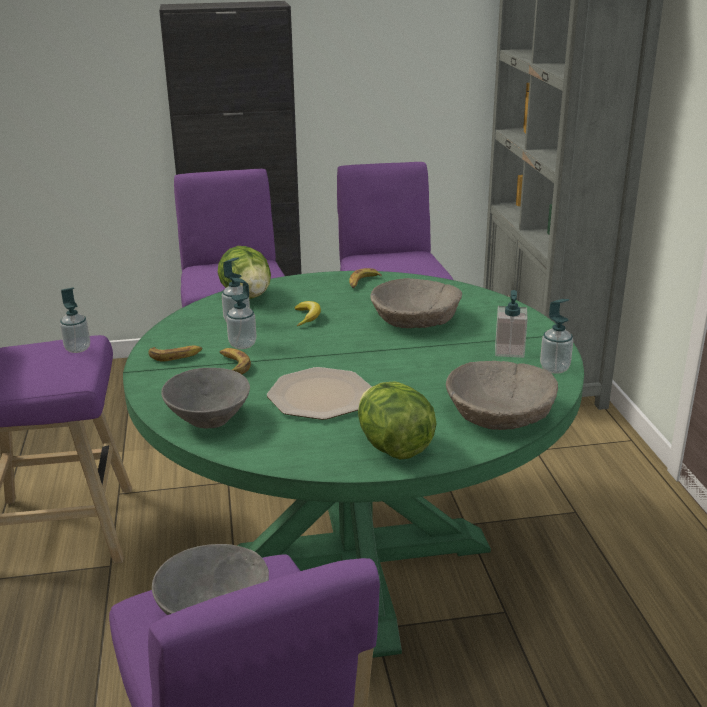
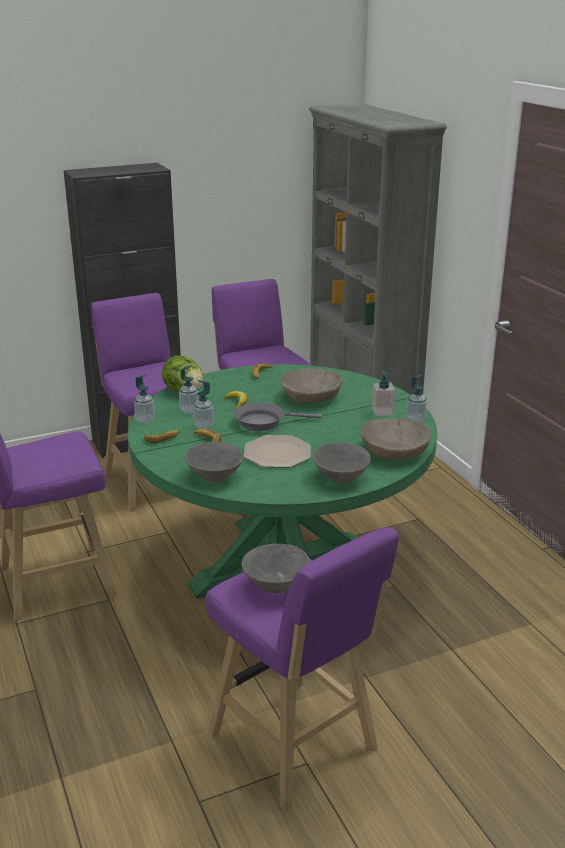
camera: 15 degrees left, 0 degrees up
soap dispenser [60,288,90,353] -> soap dispenser moved to [134,375,155,423]
lettuce [358,382,437,460] -> grey bowl [313,442,371,484]
none -> grey frying pan [234,402,322,431]

